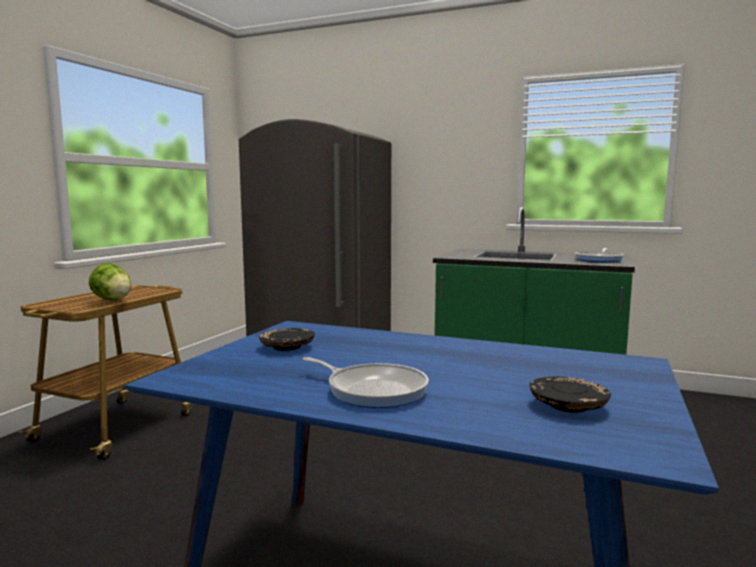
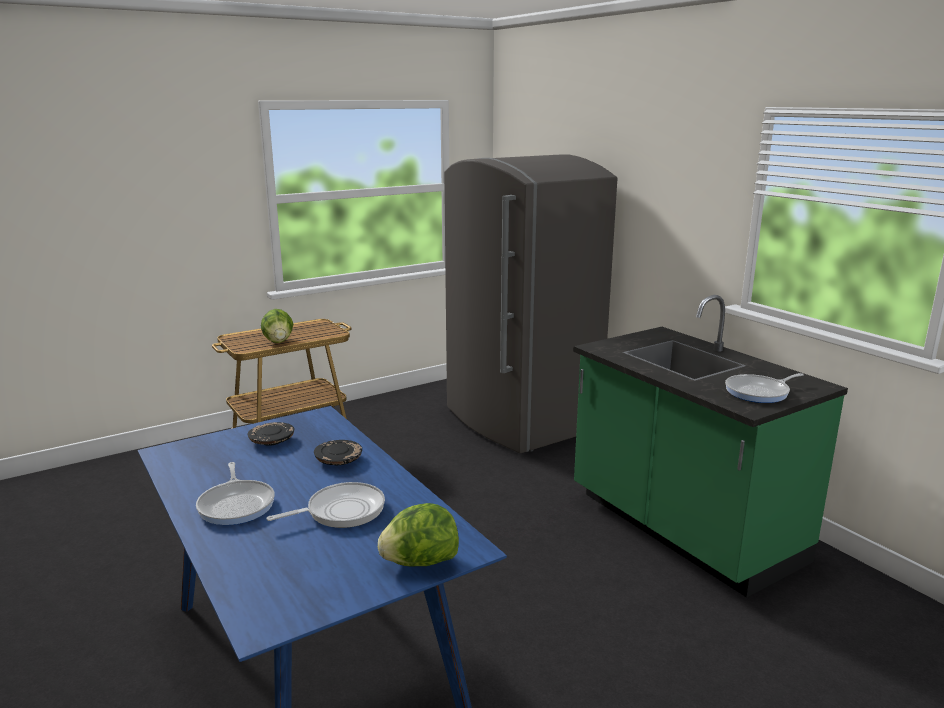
camera: 35 degrees right, 10 degrees up
black plate [530,377,611,413] -> black plate moved to [314,440,362,465]
none -> frying pan [267,482,385,528]
none -> lettuce [378,503,459,567]

